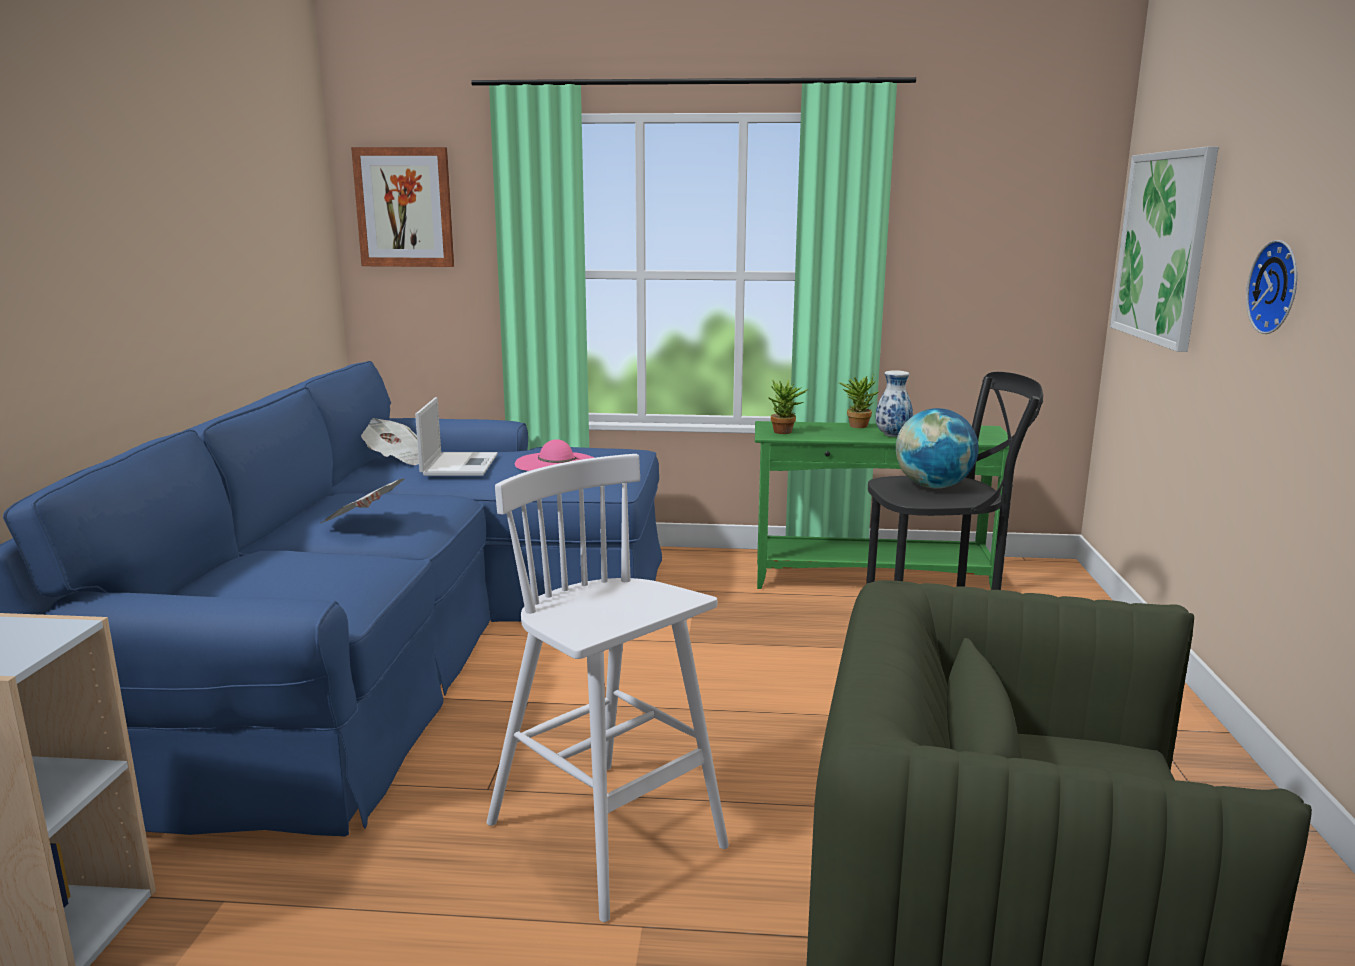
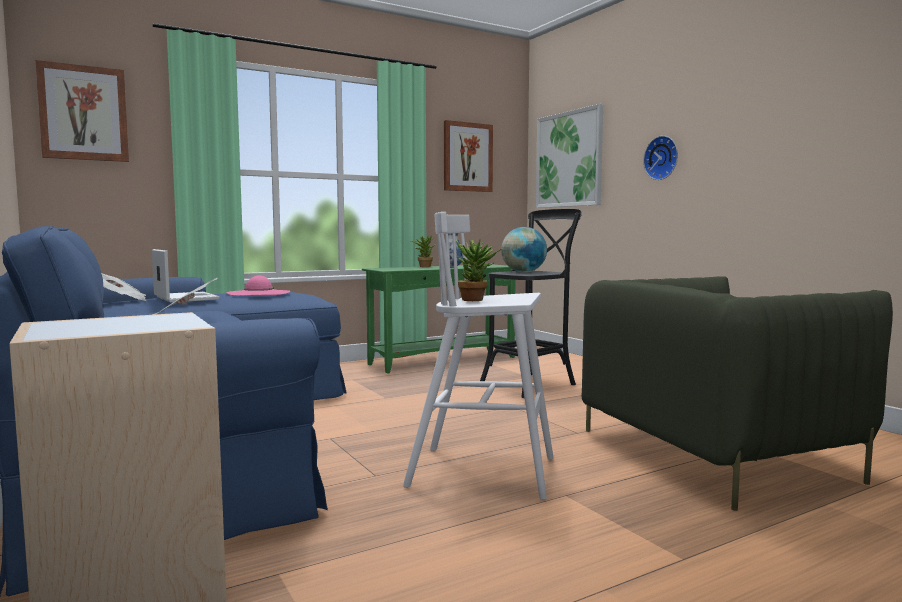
camera: 35 degrees left, 10 degrees down
potted plant [768,379,808,434] -> potted plant moved to [456,239,502,301]
none -> picture [444,120,493,192]

